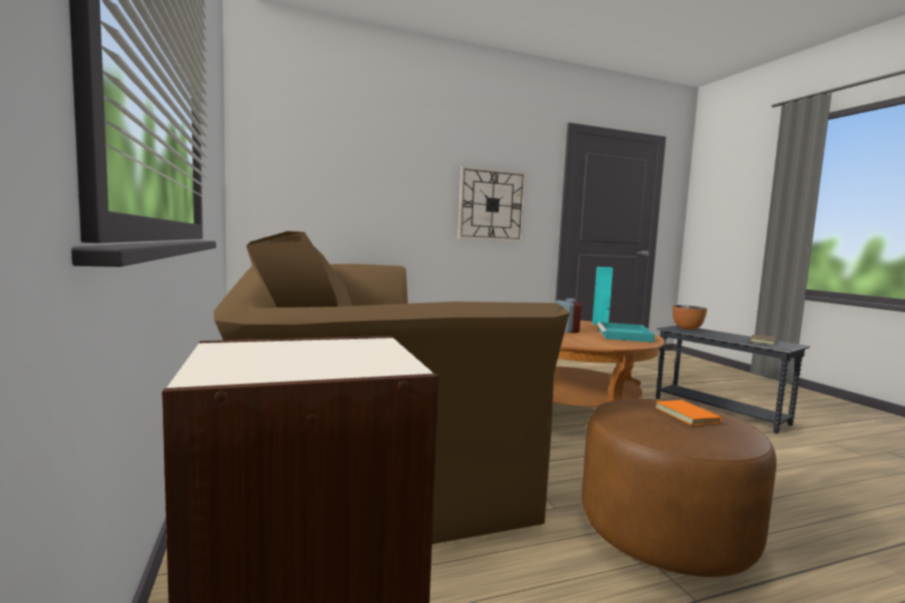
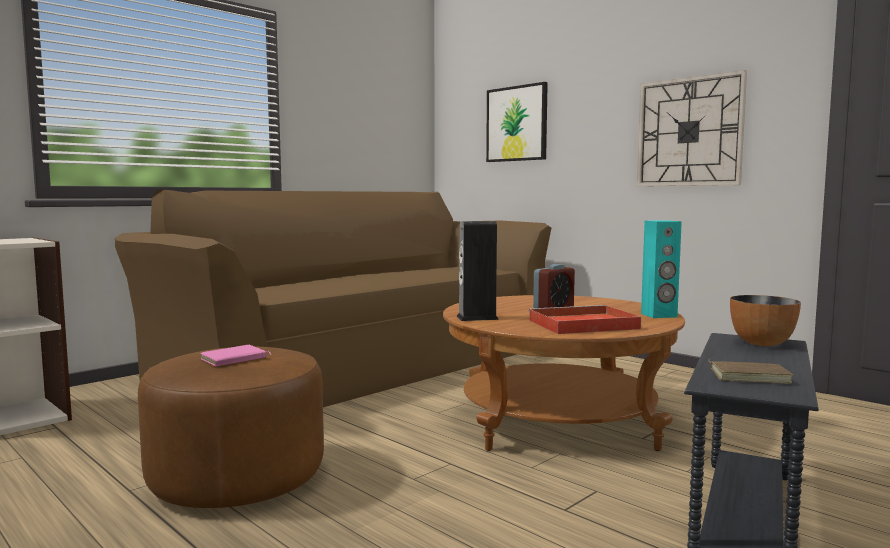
camera: 65 degrees right, 0 degrees up
turquoise tray [597,322,655,342] -> red tray [529,305,641,334]
orange book [655,399,722,425] -> pink book [200,345,272,366]
none -> speaker [457,221,499,321]
none -> picture [486,82,548,162]

